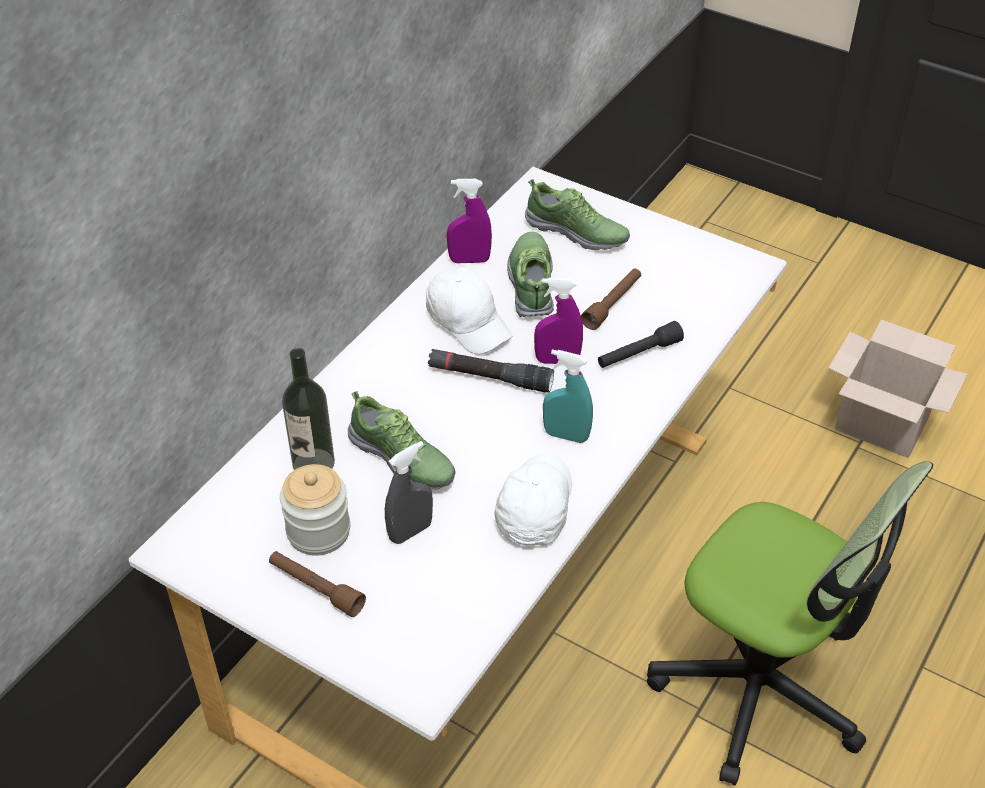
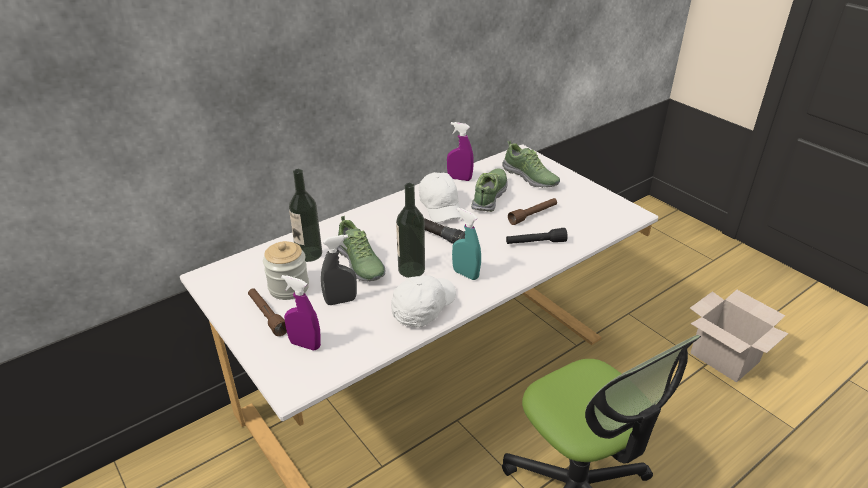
camera: 20 degrees right, 10 degrees down
purple spray bottle [534,278,583,364] -> purple spray bottle moved to [281,275,321,351]
none -> bottle [396,183,425,278]

